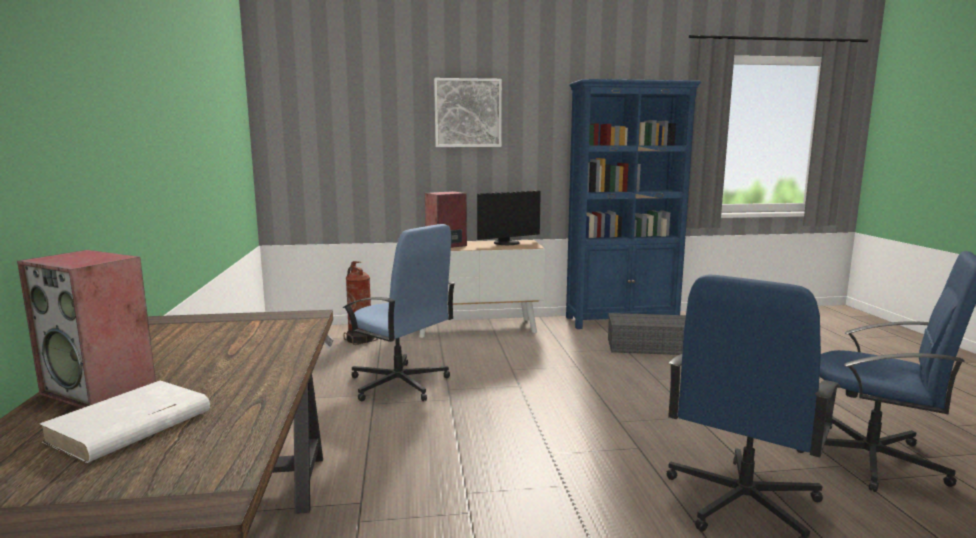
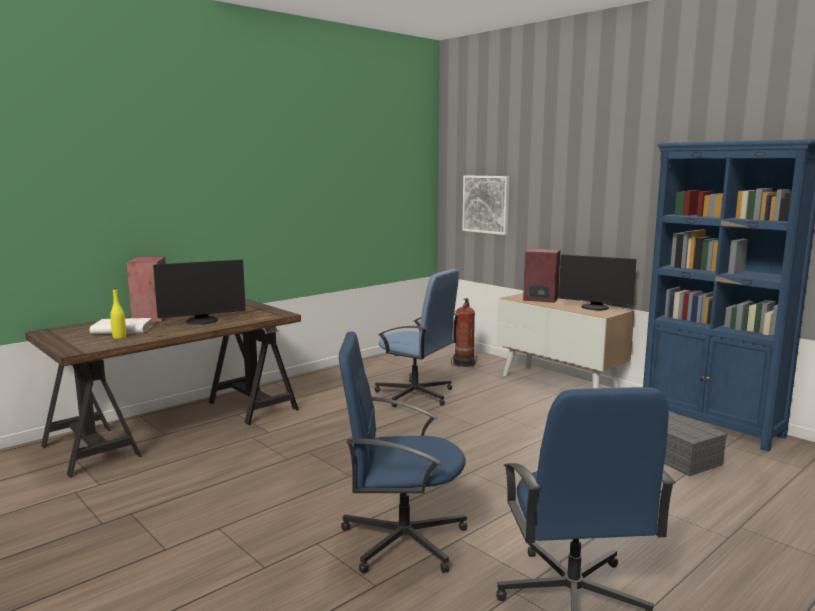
camera: 55 degrees right, 0 degrees up
blue office chair [343,224,455,401] -> blue office chair turned 60 degrees counterclockwise [374,269,459,407]
picture [434,78,502,147] -> picture moved to [462,176,509,235]
none -> yellow bottle [110,288,126,339]
none -> monitor [153,260,246,325]

